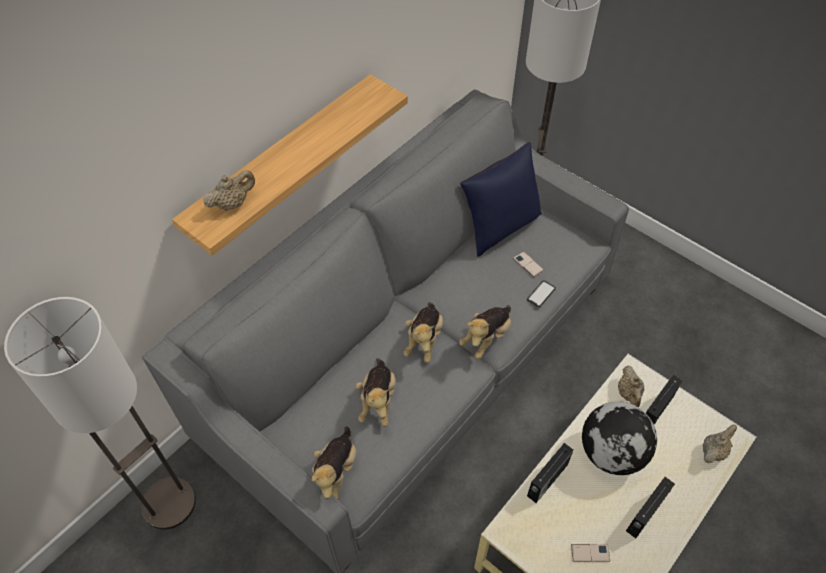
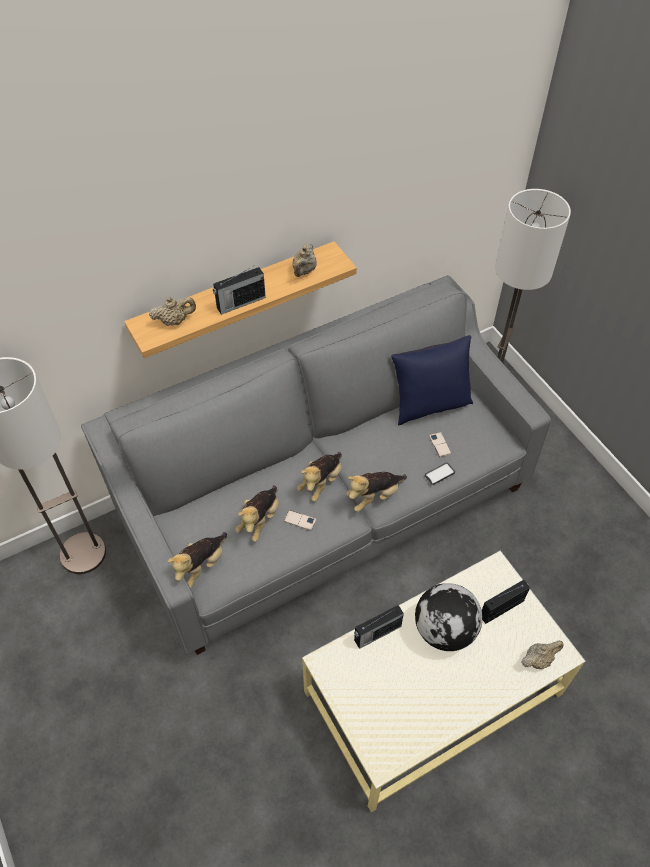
camera: 20 degrees right, 0 degrees up
phone [571,544,610,562] -> phone moved to [284,510,317,530]
beige teapot [618,365,645,407] -> beige teapot moved to [292,243,317,277]
radio [626,477,675,538] -> radio moved to [213,265,266,315]

